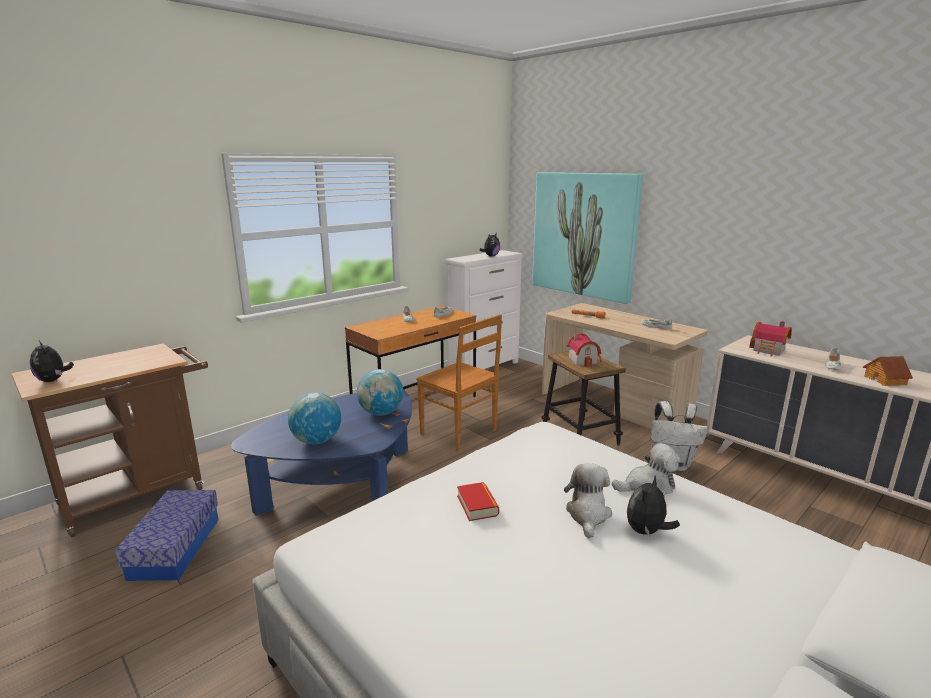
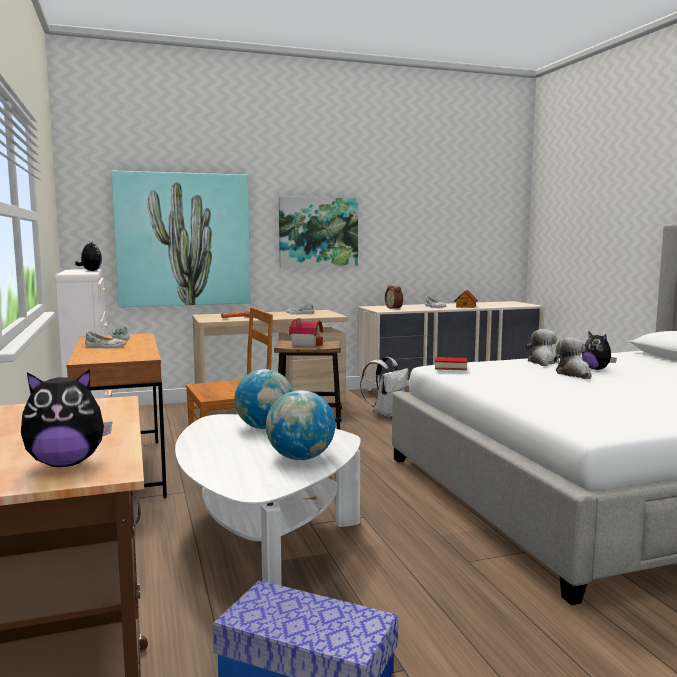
camera: 65 degrees left, 10 degrees down
blue coffee table [231,391,412,516] -> white coffee table [175,414,361,586]
book [457,482,499,521] -> book moved to [435,357,467,370]
plush toy [564,463,612,538] -> plush toy turned 45 degrees clockwise [554,337,592,379]
toy house [749,321,792,357] -> alarm clock [385,285,403,309]
none -> picture [279,196,358,268]

